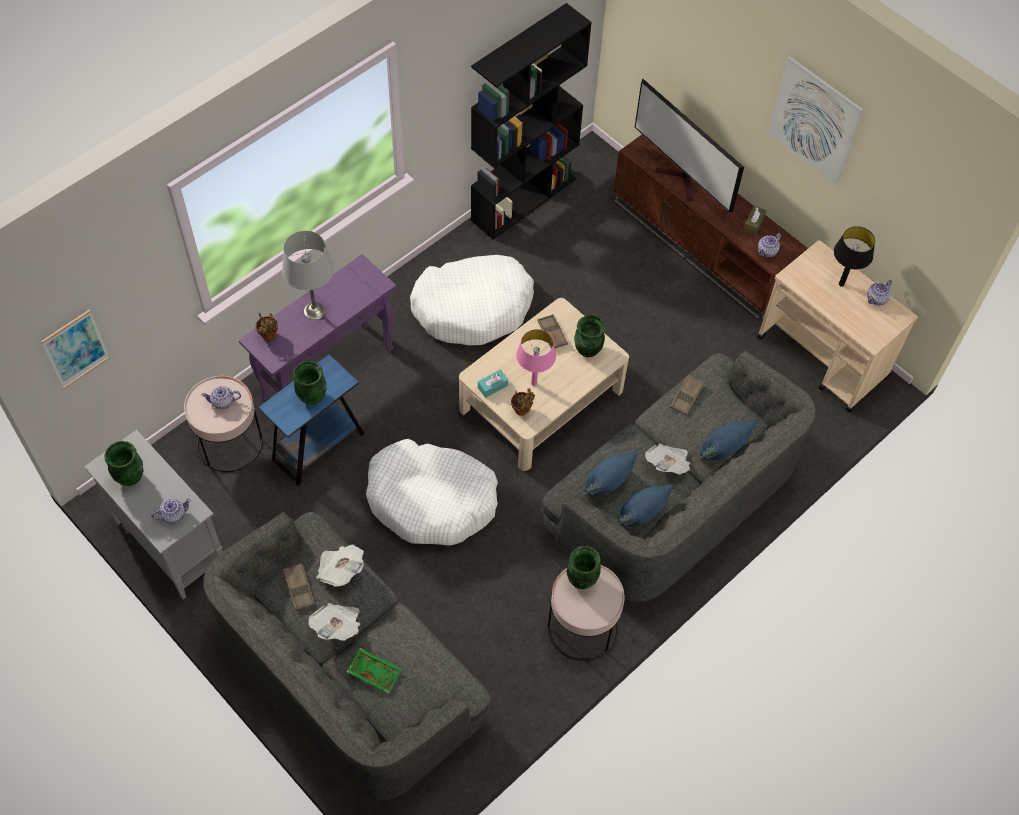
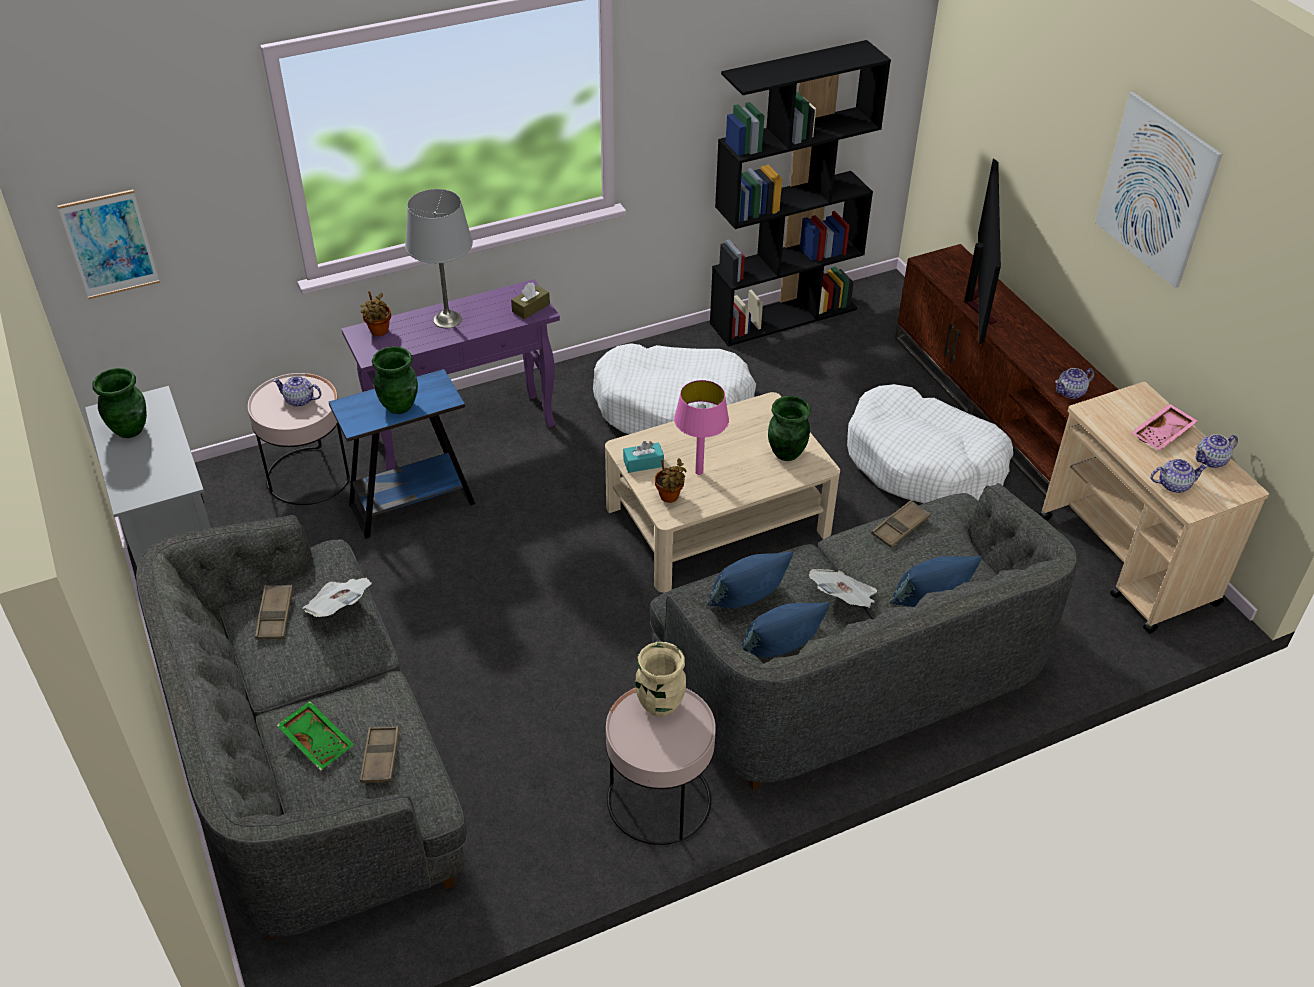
camera: 20 degrees right, 15 degrees down
teapot [151,498,191,524] -> teapot moved to [1151,459,1208,493]
newspaper [308,603,360,641] -> none
white dog bed [366,439,498,546] -> white dog bed moved to [847,384,1013,503]
brown tray [537,314,568,349] -> brown tray moved to [360,726,400,783]
green vase [567,546,601,589] -> beige vase [635,642,686,717]
television [634,78,744,212] -> television turned 150 degrees counterclockwise [964,159,1001,345]
brown tissue box [743,206,766,235] -> brown tissue box moved to [511,282,550,320]
black table lamp [834,226,875,287] -> pink tray [1131,403,1198,451]

